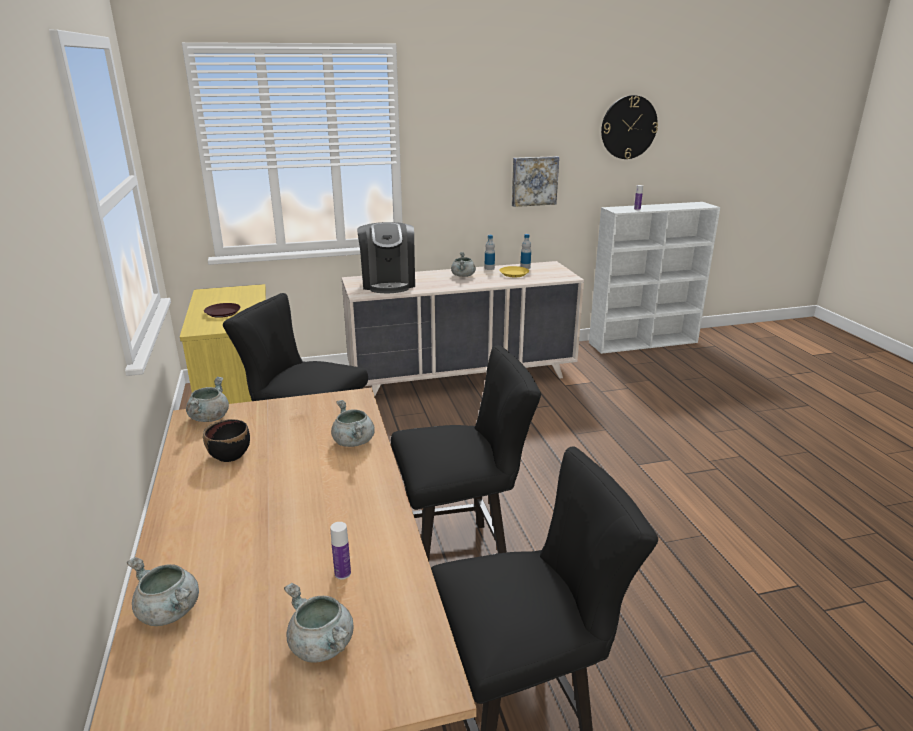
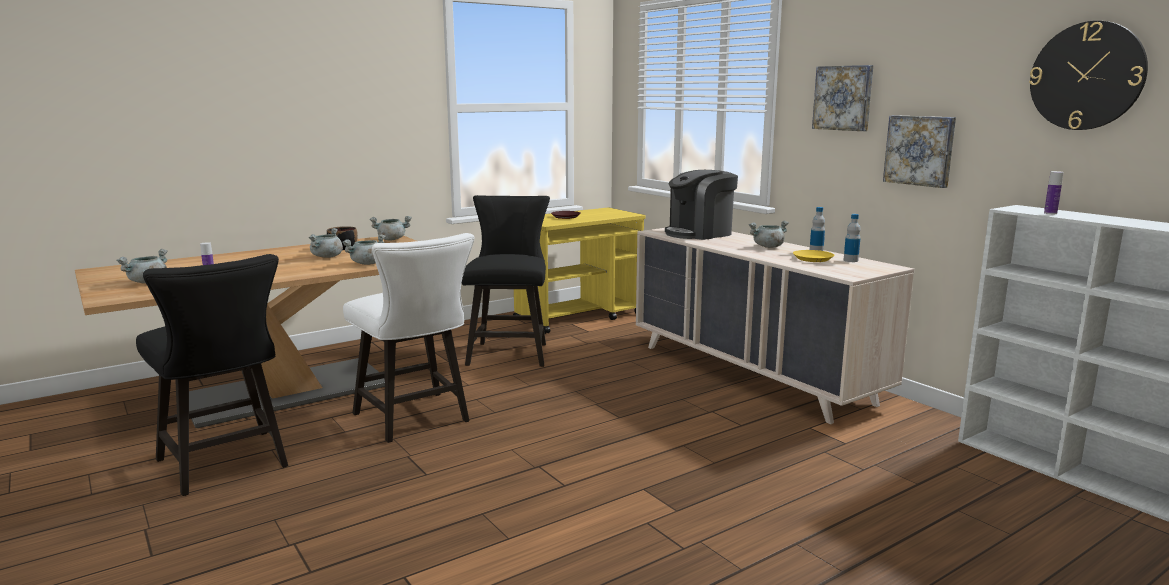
camera: 70 degrees right, 10 degrees down
grey cooking pot [127,557,199,626] -> grey cooking pot moved to [308,228,343,258]
black chair [391,345,541,561] -> white chair [343,233,474,443]
none -> picture [812,65,873,131]

